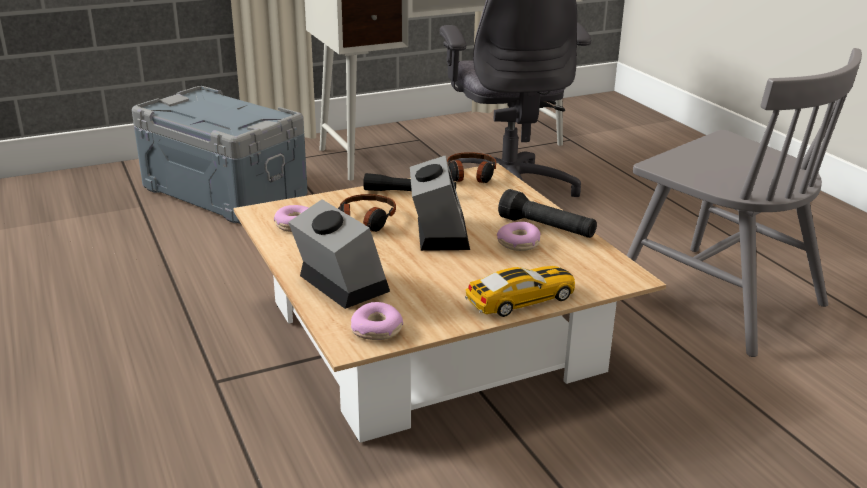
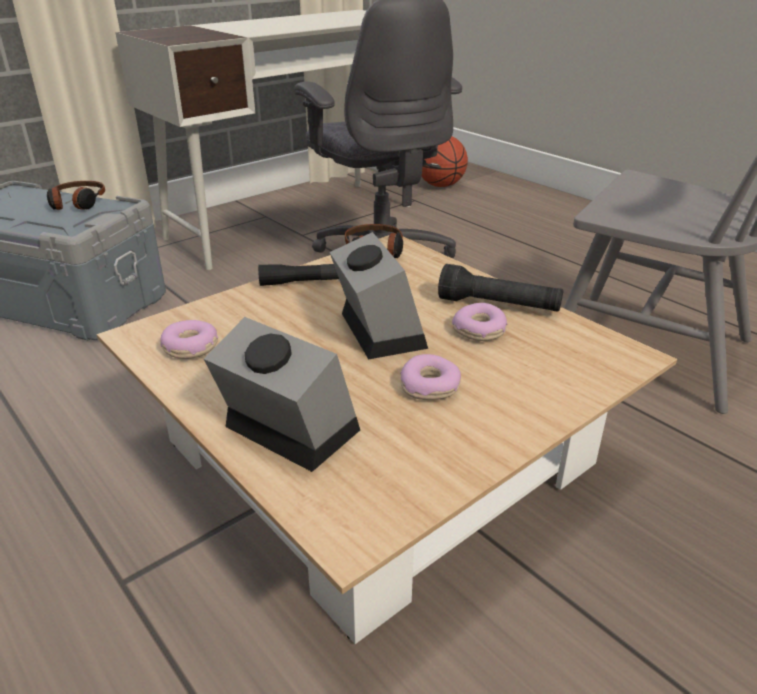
camera: 15 degrees left, 5 degrees up
headphones [338,194,396,232] -> headphones moved to [47,181,105,210]
donut [351,302,403,340] -> donut moved to [400,354,461,400]
toy car [465,266,575,317] -> none
none -> basketball [422,137,468,187]

